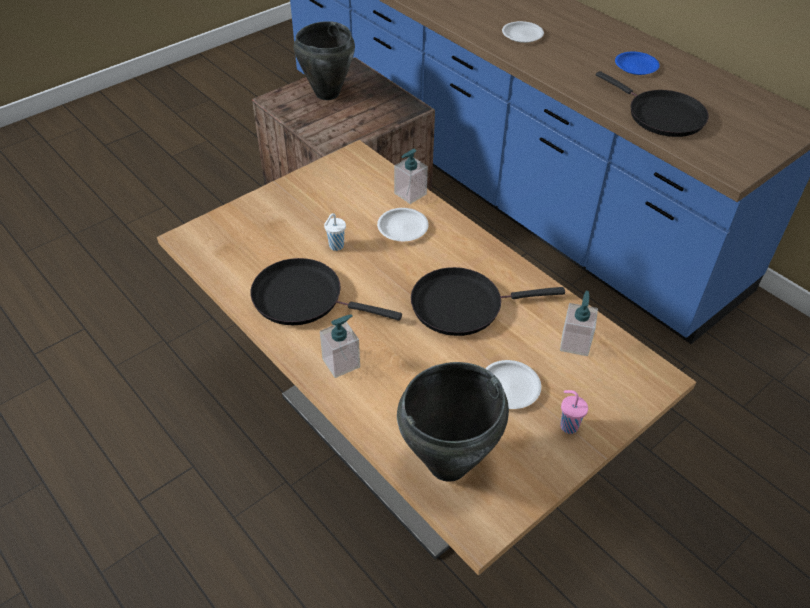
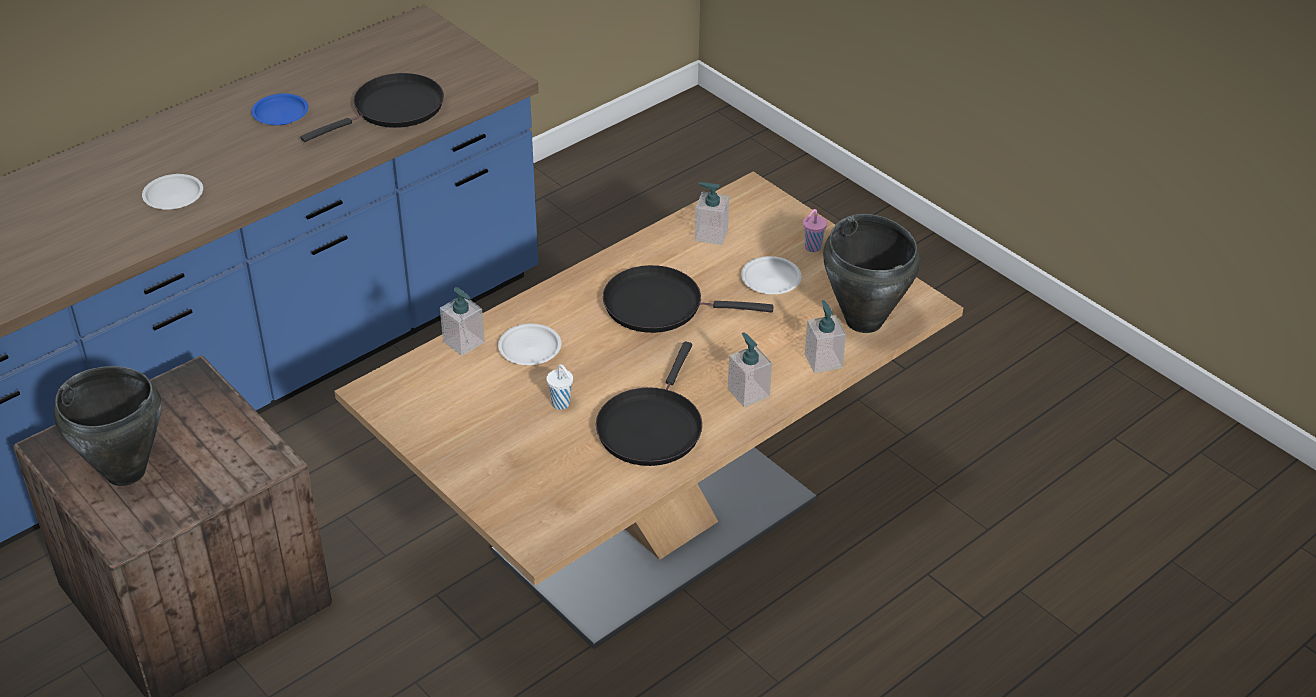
camera: 90 degrees left, 5 degrees down
black frying pan [411,267,565,336] -> black frying pan turned 105 degrees clockwise [603,265,774,333]
none -> soap dispenser [805,300,846,373]

